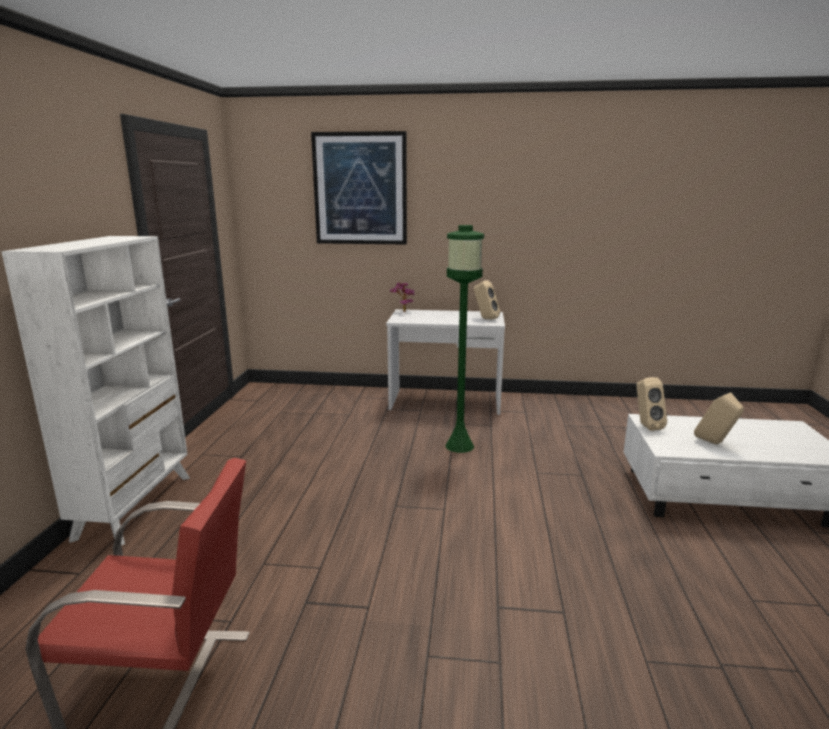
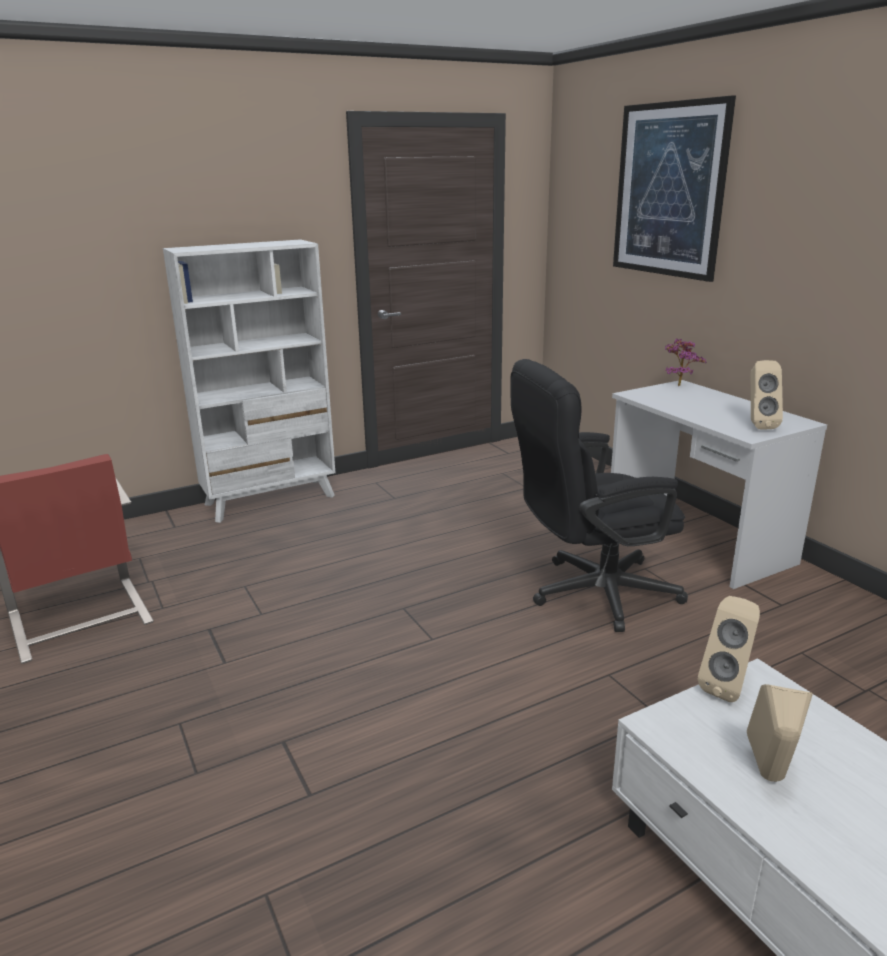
camera: 55 degrees right, 5 degrees up
green floor lamp [445,225,484,453] -> black office chair [511,359,688,632]

